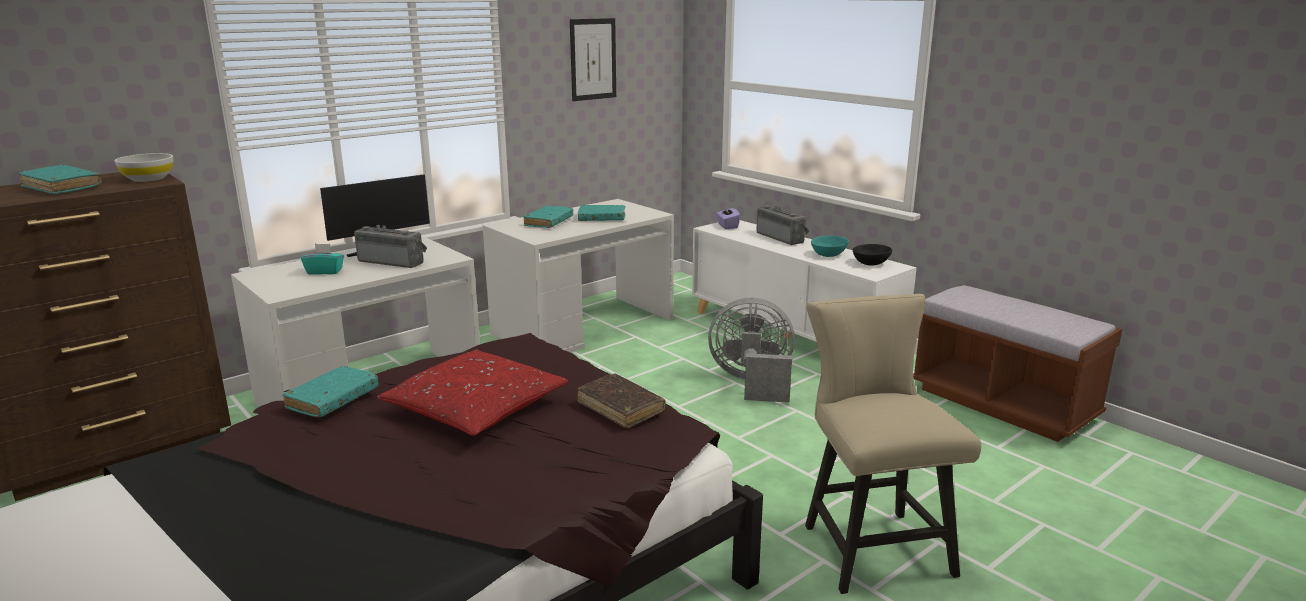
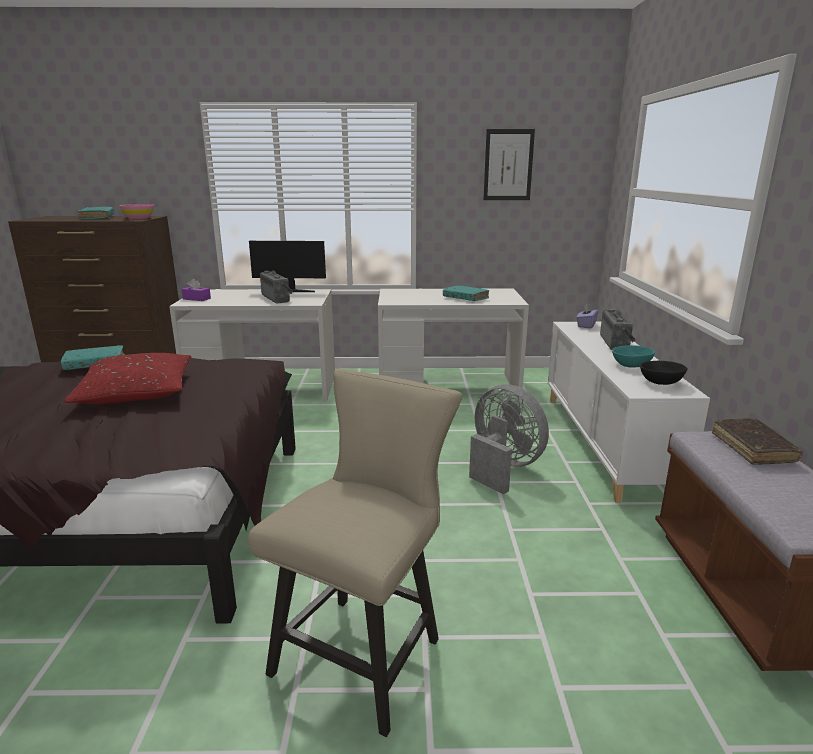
camera: 40 degrees right, 0 degrees up
white bowl [114,153,173,182] -> pink bowl [119,204,154,219]
turquoise tissue box [301,244,344,275] -> none
turquoise book [523,206,573,228] -> none
brown book [577,374,665,429] -> brown book moved to [712,418,803,465]
none -> purple tissue box [182,278,211,301]

